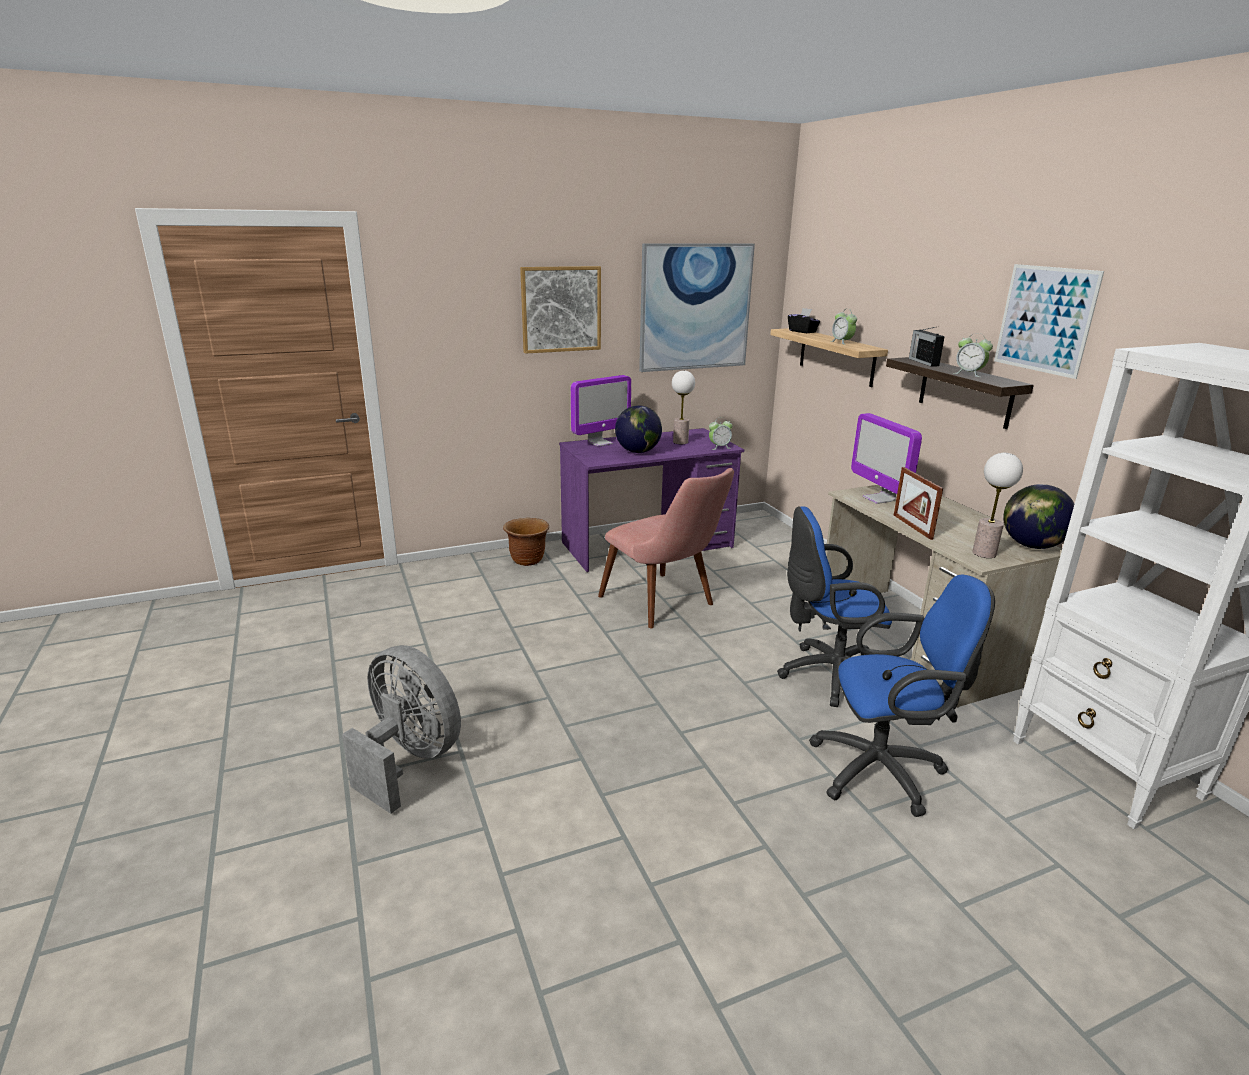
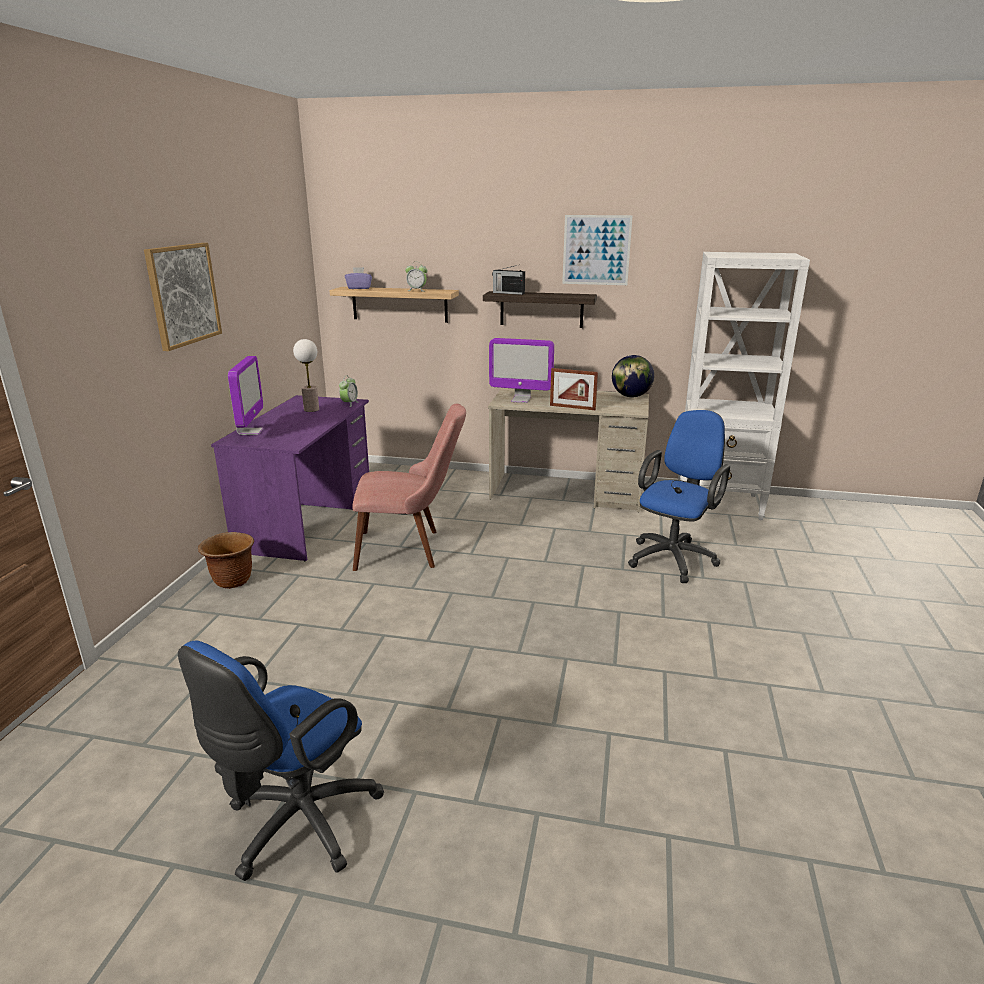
camera: 55 degrees left, 0 degrees up
grey fan [342,645,461,814] -> none
globe [615,405,662,453] -> none
picture [639,243,755,372] -> none
blue office chair [777,506,892,707] -> blue office chair moved to [178,641,384,881]
black tissue box [788,308,820,333] -> purple tissue box [345,267,372,289]
alarm clock [954,333,993,377] -> none
table lamp [972,453,1023,558] -> none

